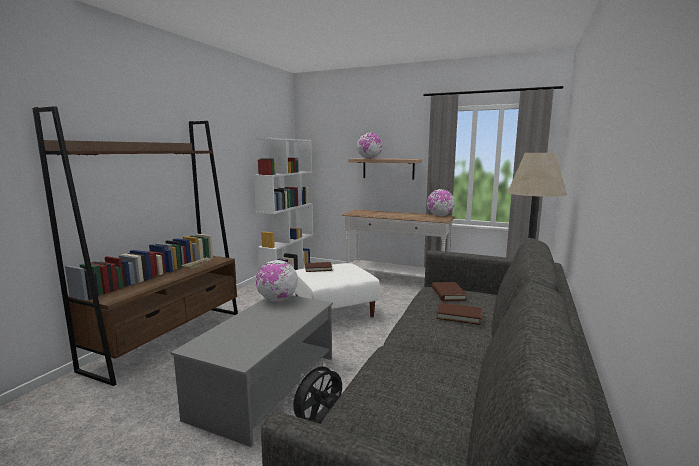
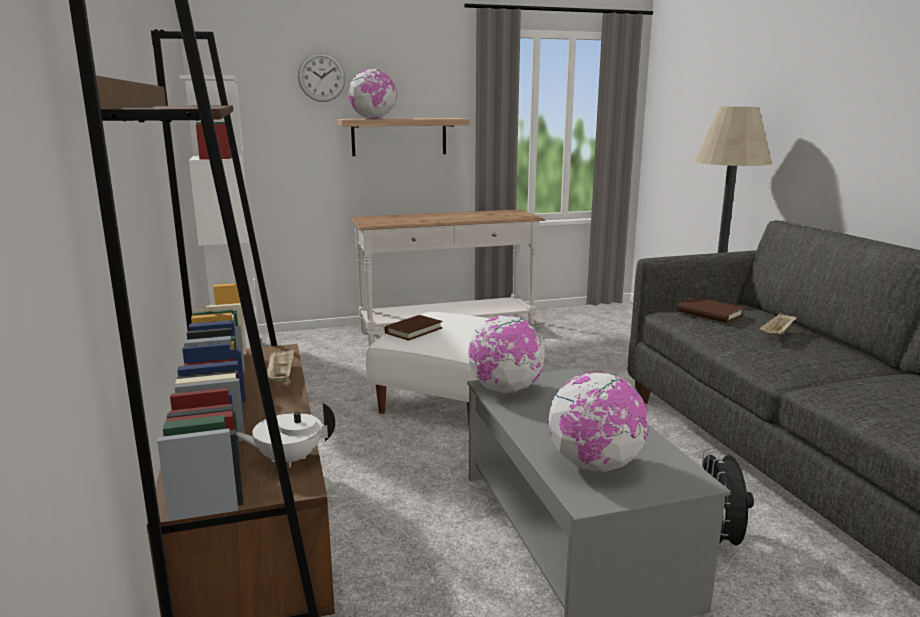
camera: 40 degrees left, 5 degrees up
globe [427,189,455,216] -> globe moved to [548,372,649,472]
brown book [436,303,482,325] -> beige tray [759,312,797,335]
none -> white teapot [236,403,335,468]
none -> wall clock [298,52,346,102]

